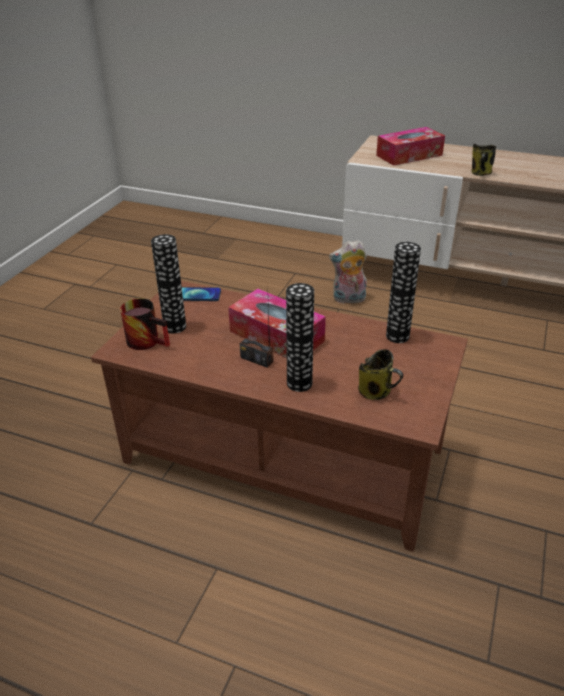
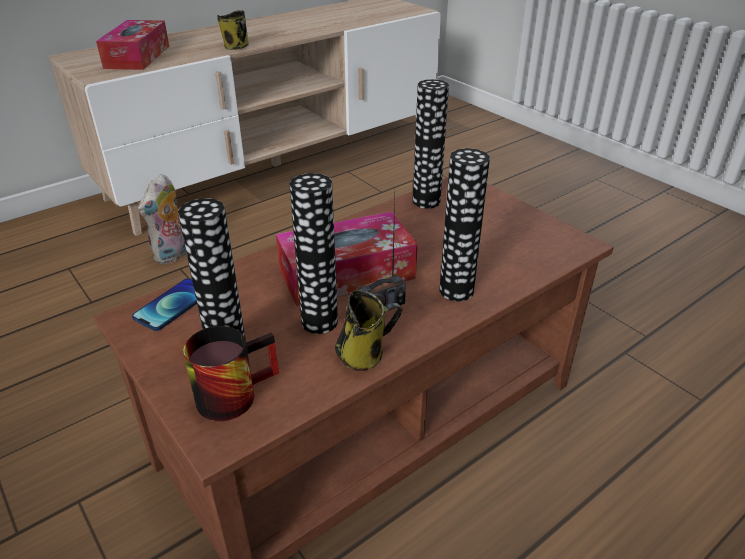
camera: 60 degrees left, 0 degrees up
mug [358,349,403,400] -> mug moved to [335,290,403,371]
none -> vase [289,173,338,334]

